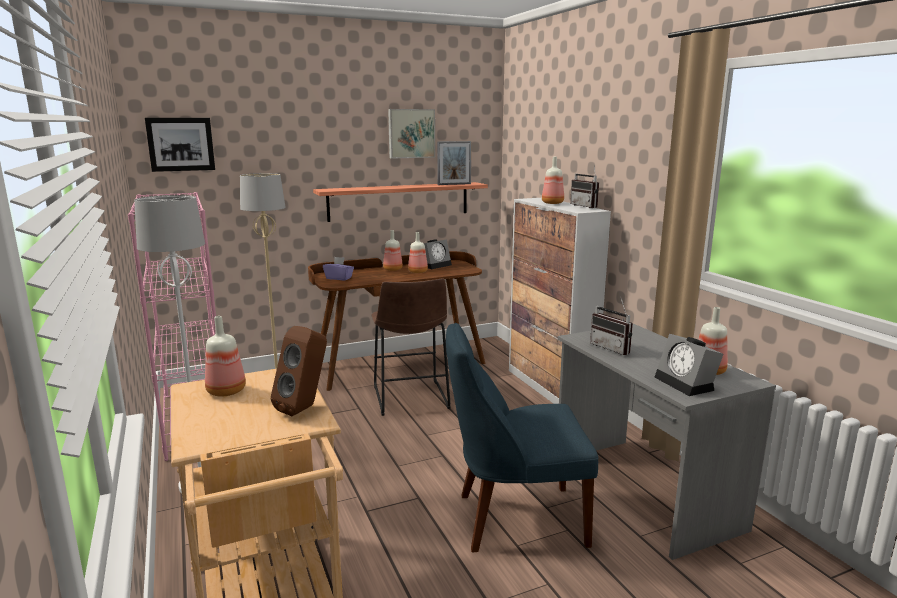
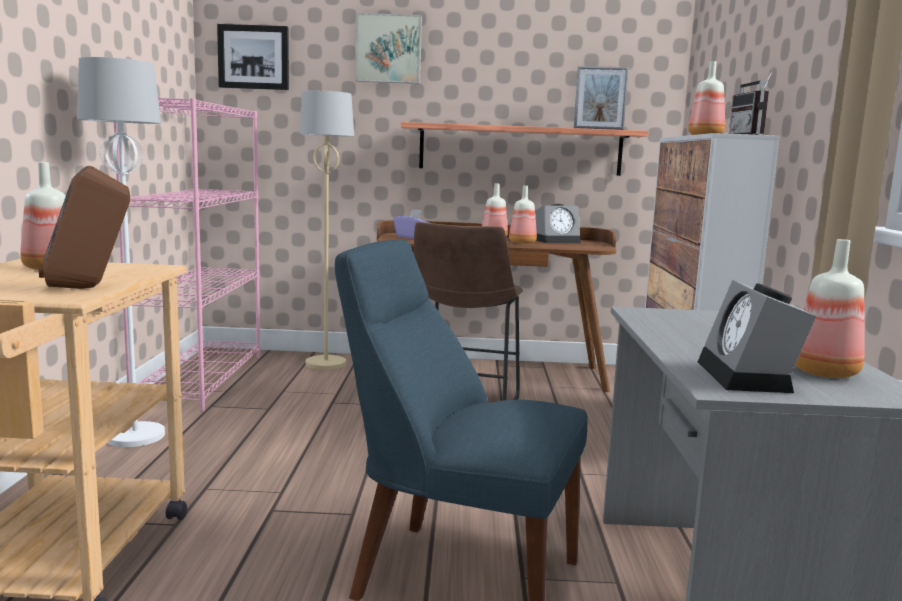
camera: 25 degrees right, 5 degrees down
picture [388,109,435,159] -> picture moved to [355,13,422,84]
radio [590,296,633,355] -> none

